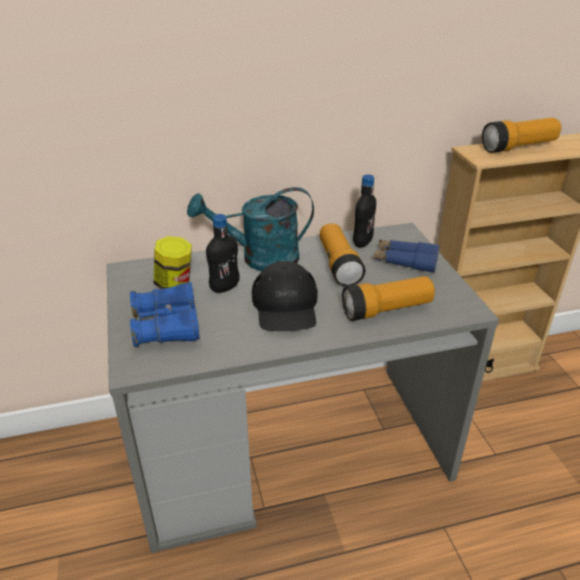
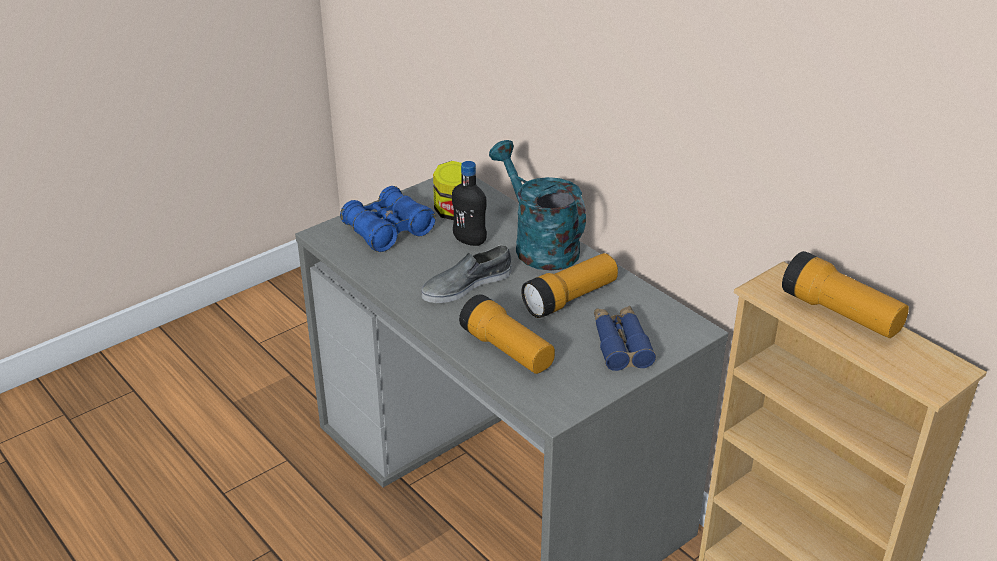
camera: 65 degrees right, 0 degrees up
black cap [252,261,318,331] -> grey shoe [421,245,512,303]
black bottle [353,175,376,248] -> none

